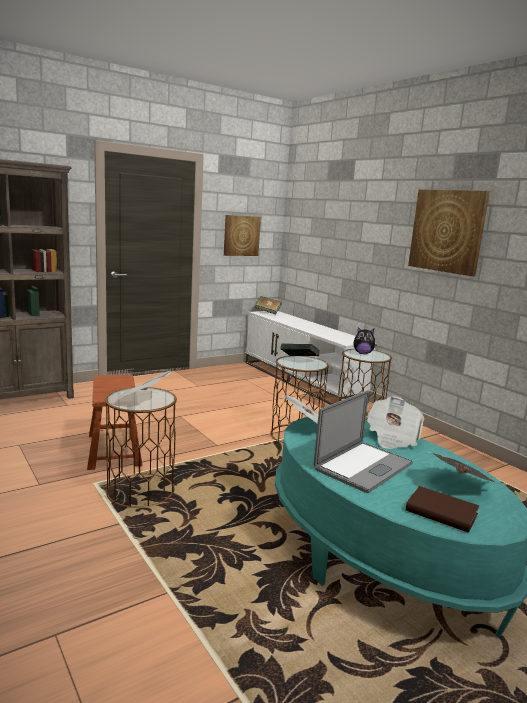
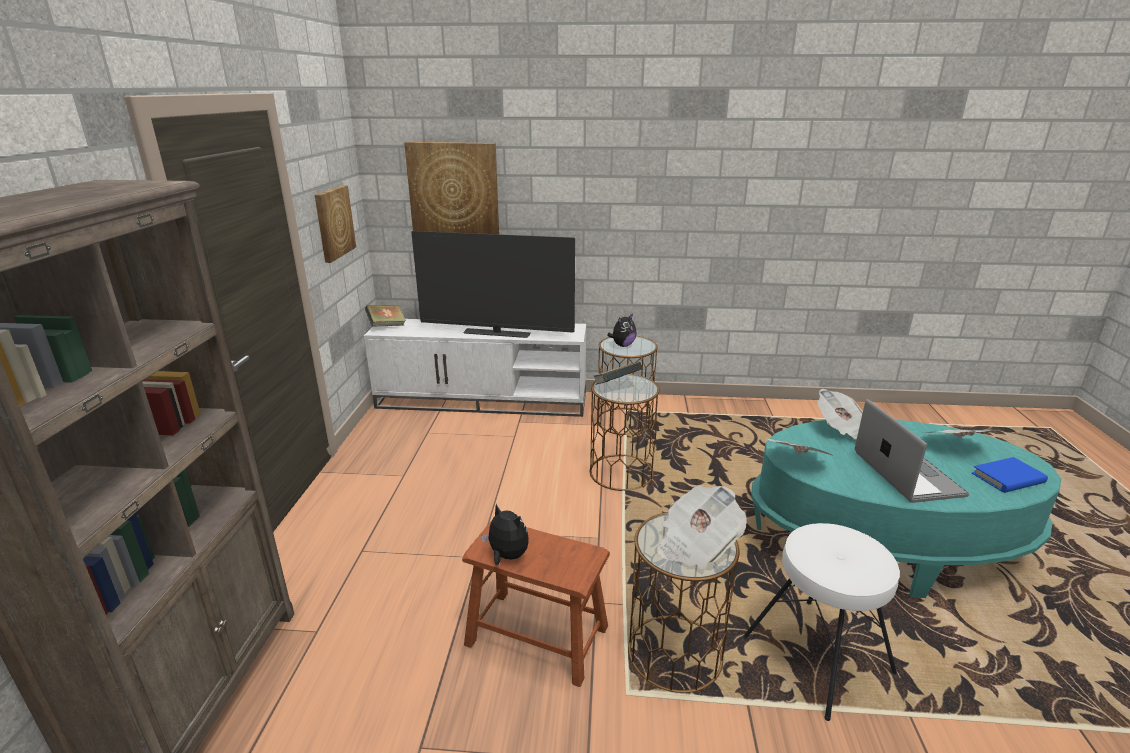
camera: 50 degrees left, 10 degrees up
brown book [406,486,479,533] -> blue book [972,457,1048,493]
picture [408,189,490,276] -> picture moved to [404,142,499,234]
none -> television [411,231,575,338]
none -> plush toy [481,504,529,565]
none -> white stool [743,523,900,721]

